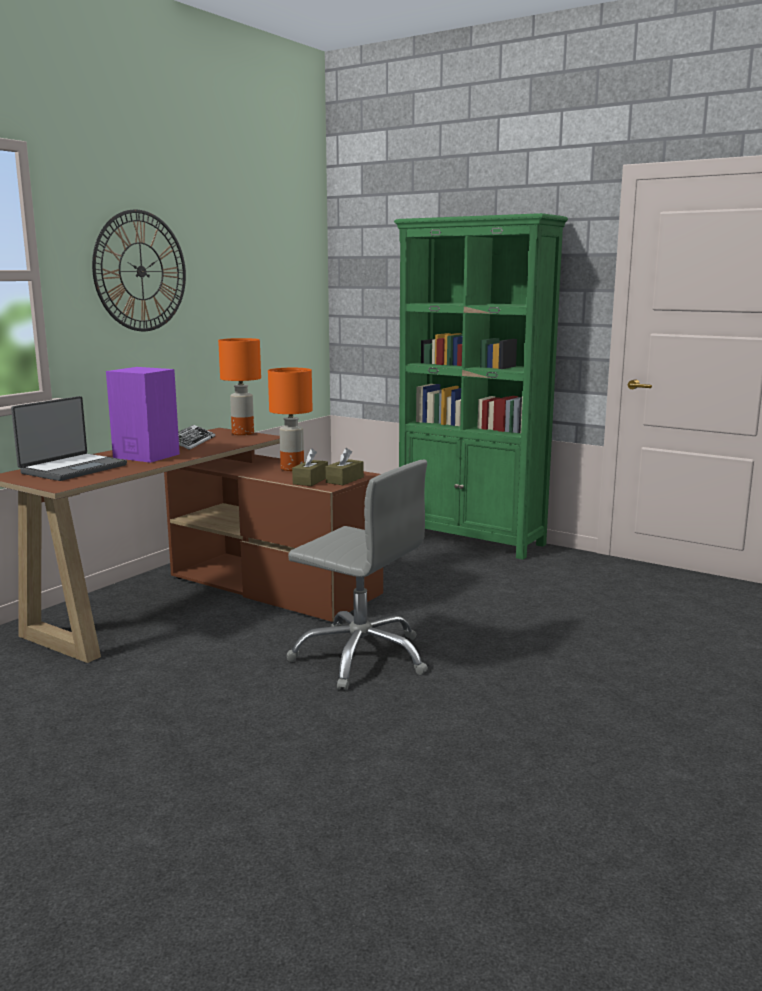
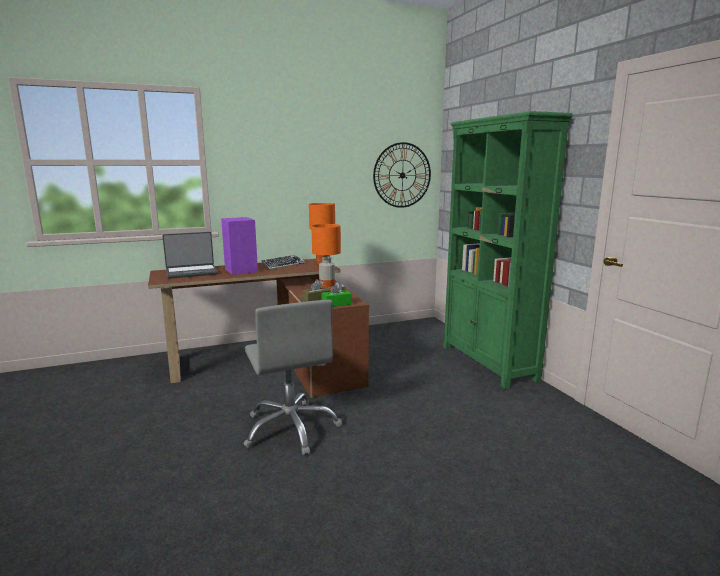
camera: 35 degrees right, 0 degrees up
wall clock [92,210,186,331] -> wall clock moved to [373,142,431,208]
brown tissue box [325,448,364,485] -> green tissue box [321,282,351,307]

